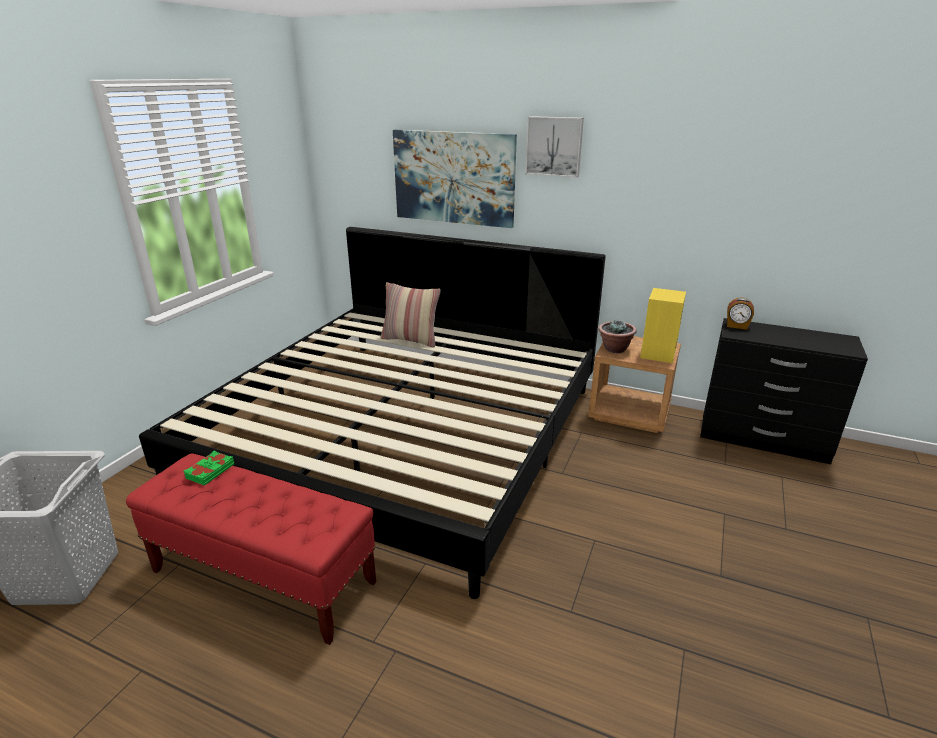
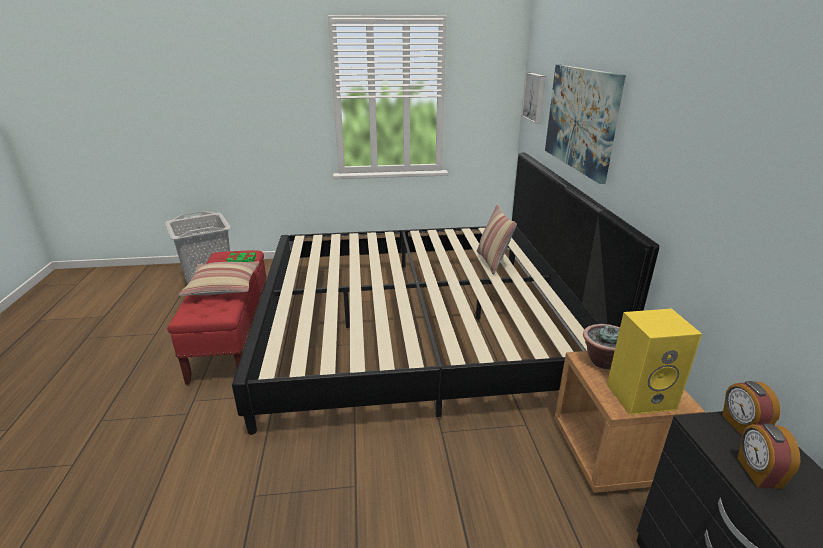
camera: 60 degrees right, 0 degrees up
picture [525,116,584,177] -> picture moved to [521,73,546,123]
none -> pillow [179,261,259,296]
none -> alarm clock [737,424,800,489]

